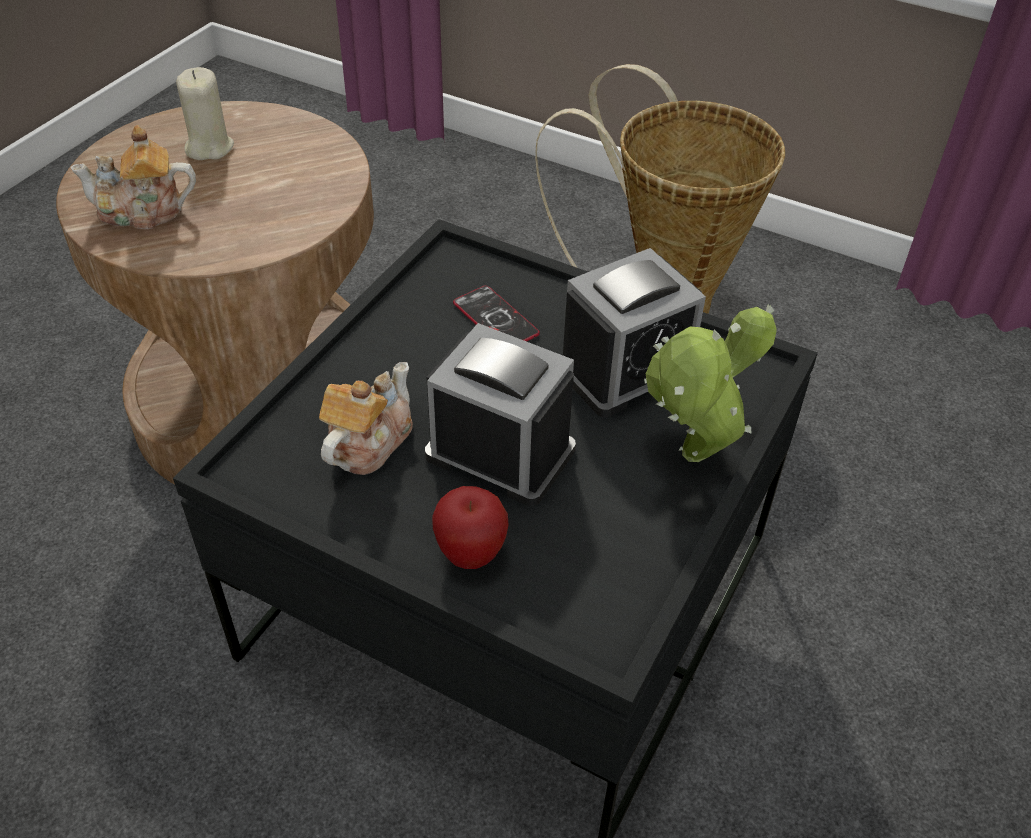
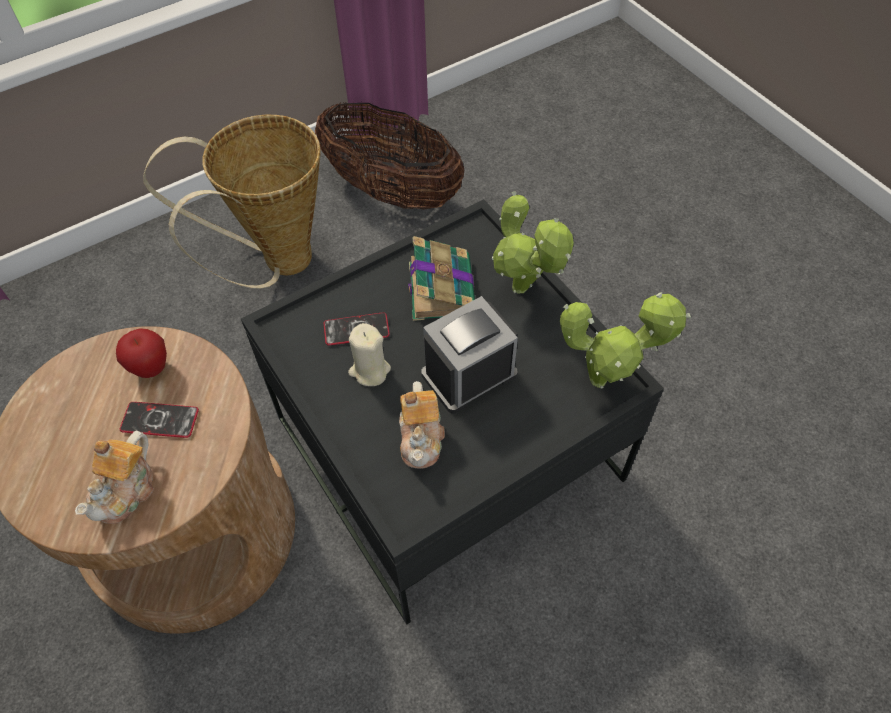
camera: 60 degrees left, 10 degrees up
beige candle [176,67,234,160] -> beige candle moved to [348,323,391,386]
teapot [319,362,413,475] -> teapot turned 150 degrees counterclockwise [399,381,445,468]
apple [432,486,509,569] -> apple moved to [116,328,167,378]
alarm clock [563,248,706,417] -> book [408,236,475,321]
none -> phone [120,402,199,438]
none -> basket [315,101,464,210]
none -> potted plant [560,293,691,389]

